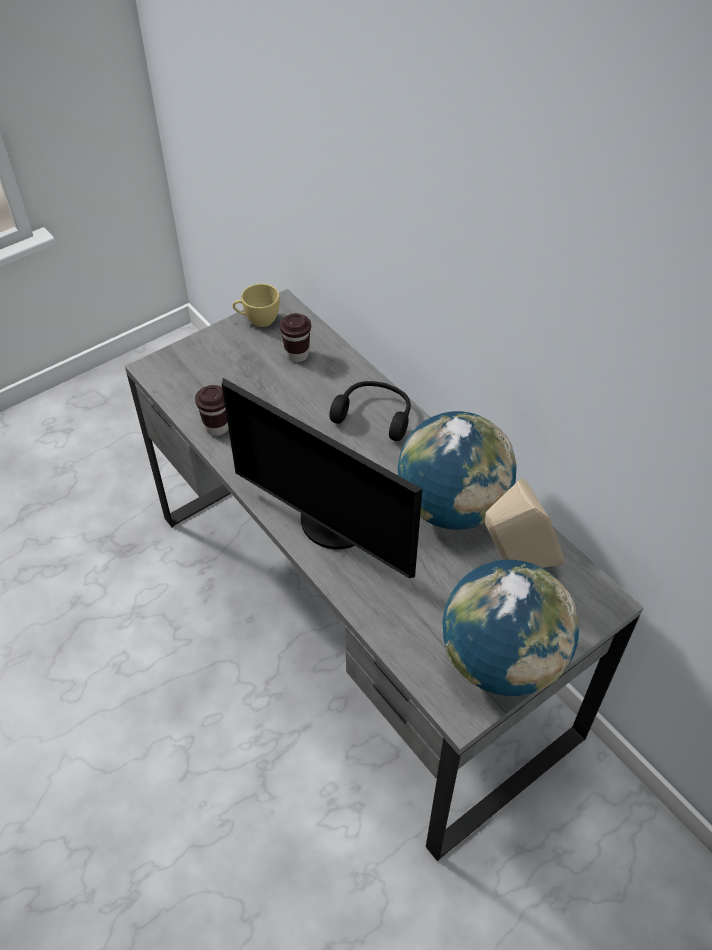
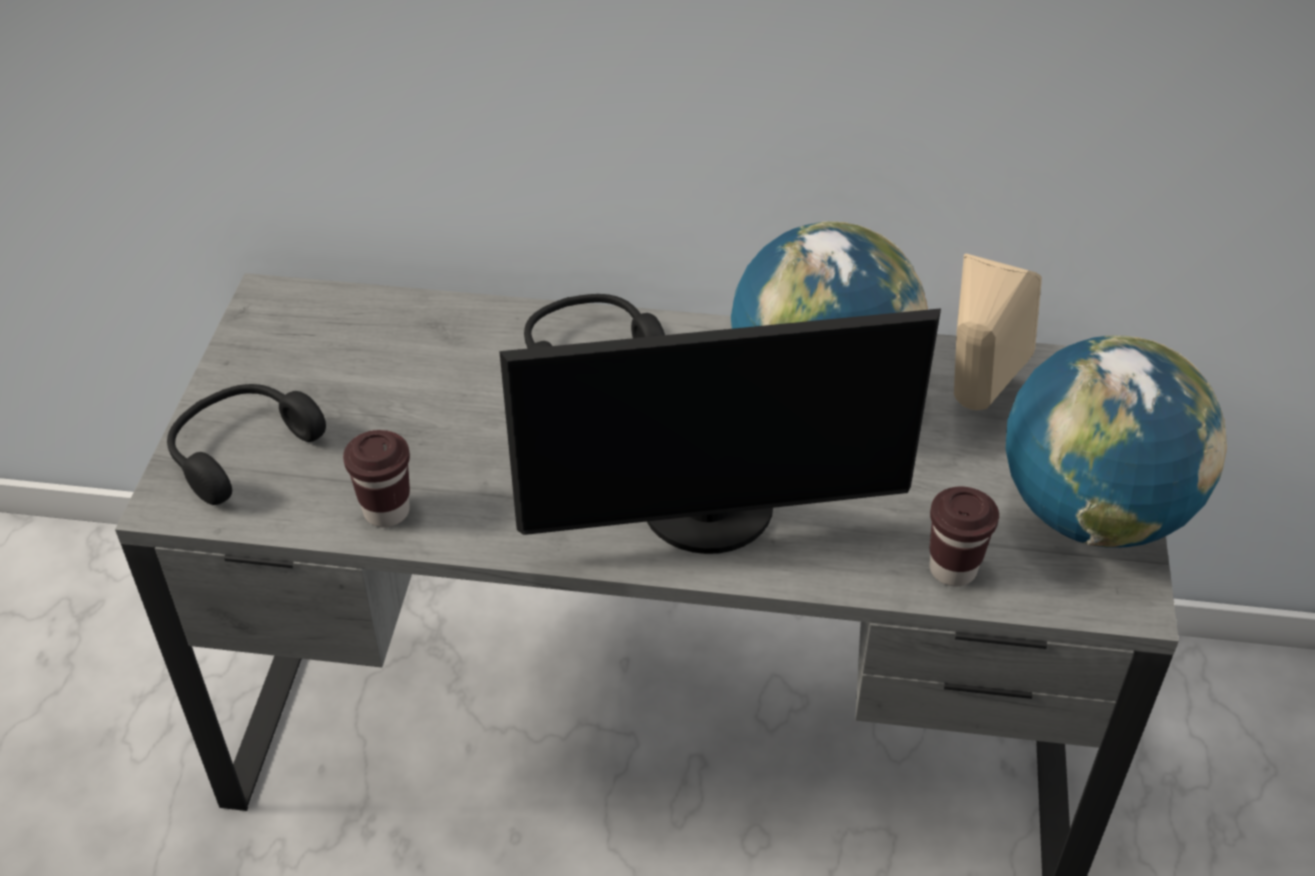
camera: 45 degrees left, 5 degrees down
yellow cup [232,284,280,327] -> none
brown cup [280,313,311,362] -> brown cup moved to [929,487,999,586]
none -> black headphones [167,384,326,505]

